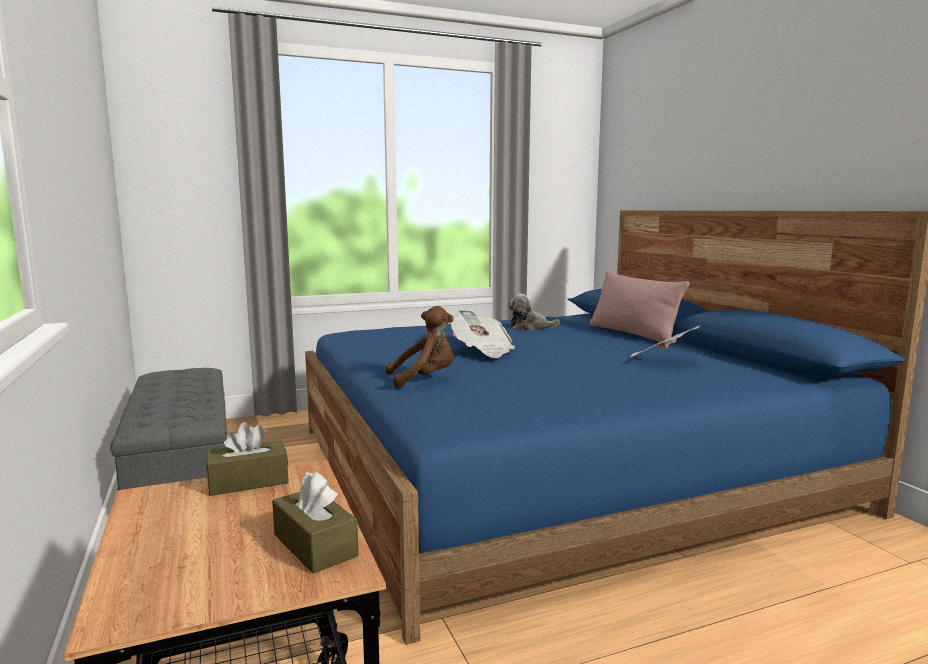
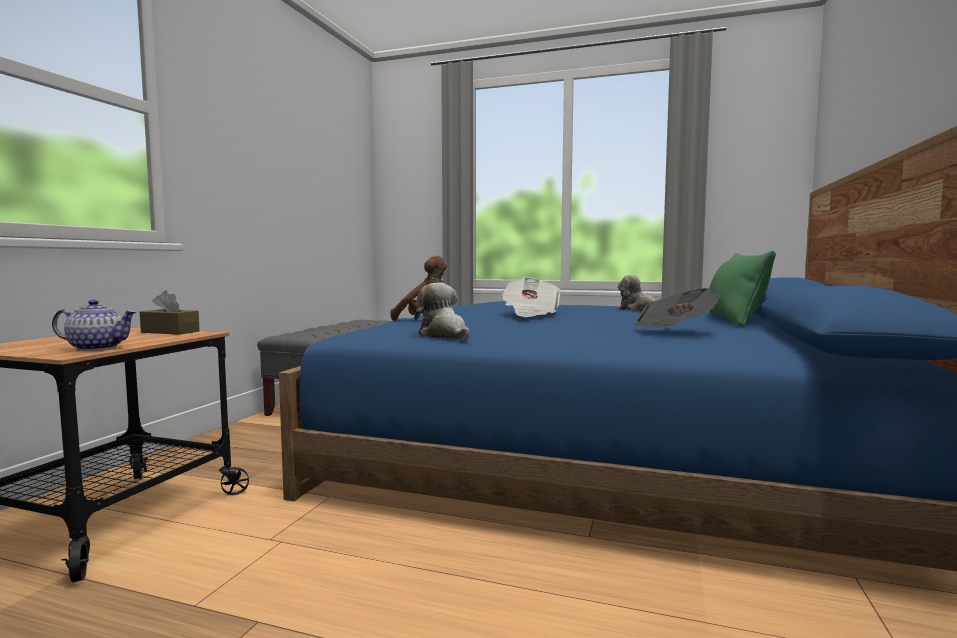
camera: 40 degrees right, 5 degrees down
brown tissue box [272,471,359,573] -> teapot [52,300,137,351]
pink pillow [590,271,689,345] -> green pillow [709,251,776,327]
none -> plush toy [414,282,470,340]

